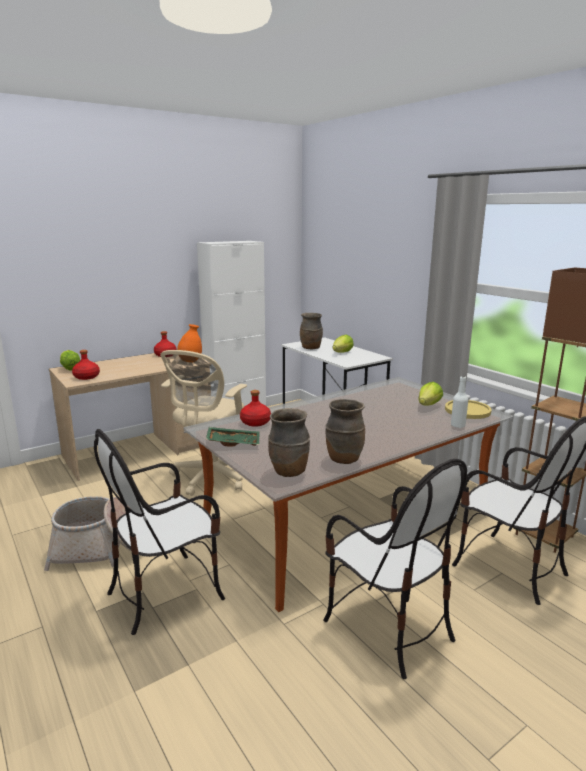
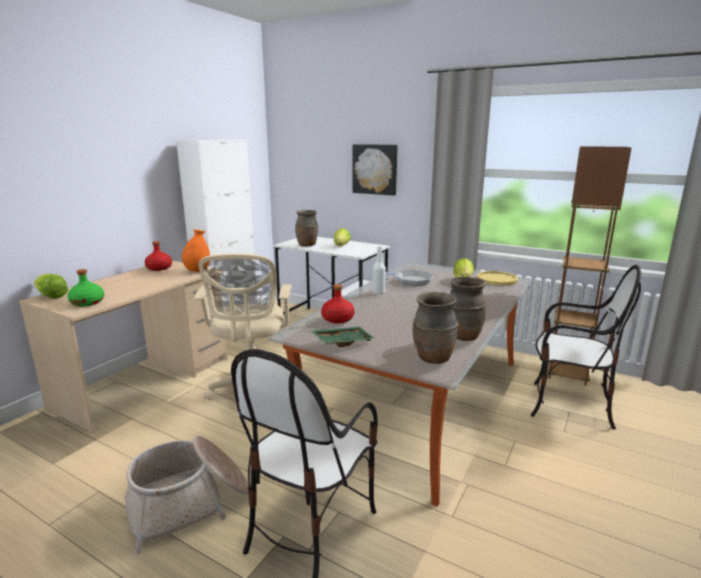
camera: 25 degrees left, 0 degrees up
red bottle [72,350,100,380] -> green bottle [67,269,104,307]
chair [324,459,467,679] -> none
white bottle [451,376,468,428] -> white bottle moved to [372,247,386,294]
none -> picture [352,144,398,196]
none -> frying pan [386,270,434,286]

